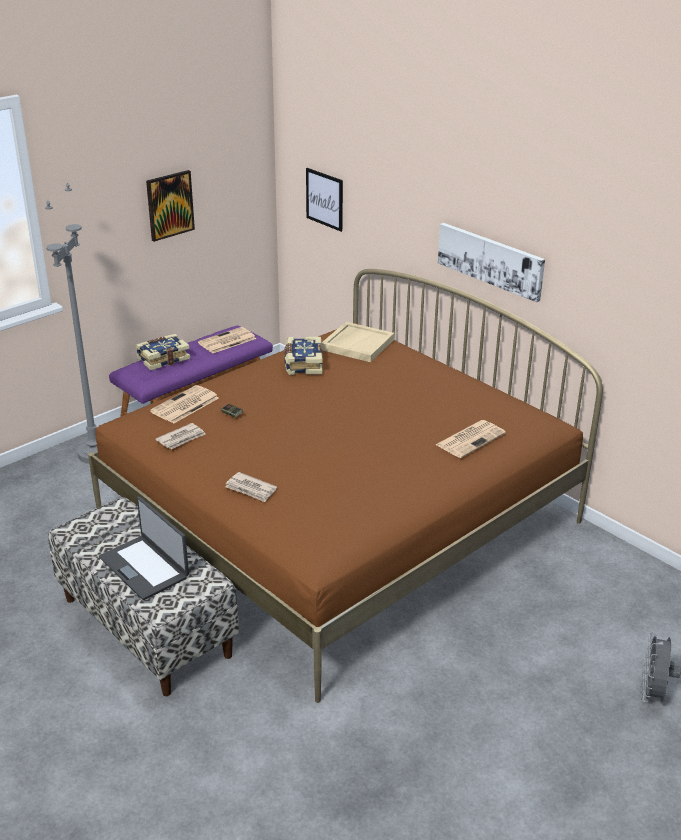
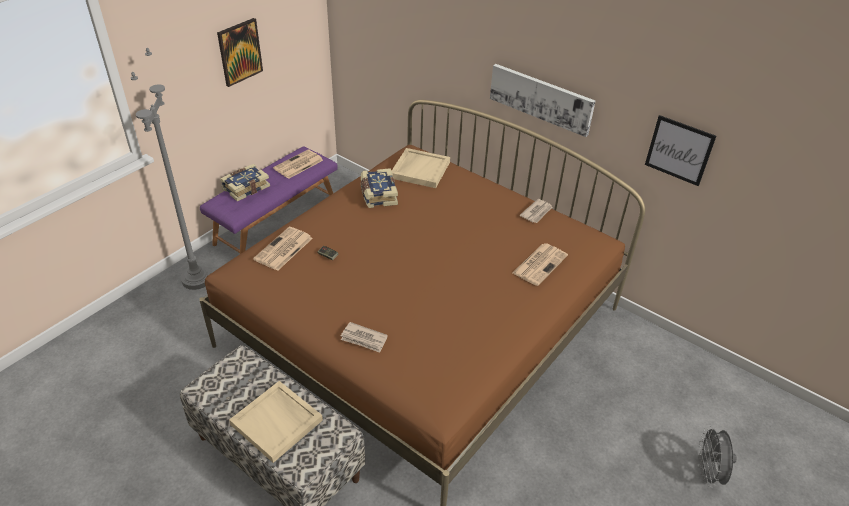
camera: 10 degrees left, 10 degrees up
laptop [99,496,189,600] -> beige tray [229,381,323,463]
newspaper [156,423,205,450] -> newspaper moved to [520,199,552,223]
picture [306,168,343,232] -> picture moved to [645,115,716,186]

